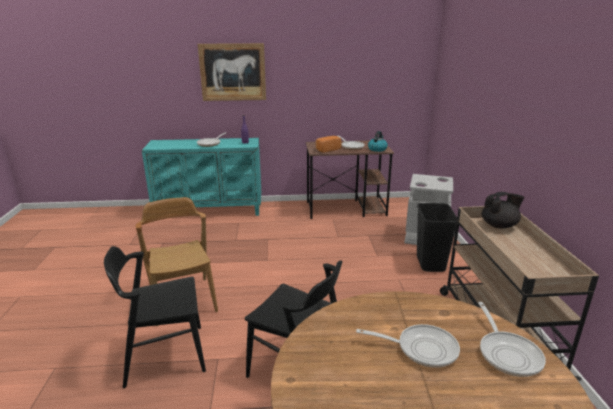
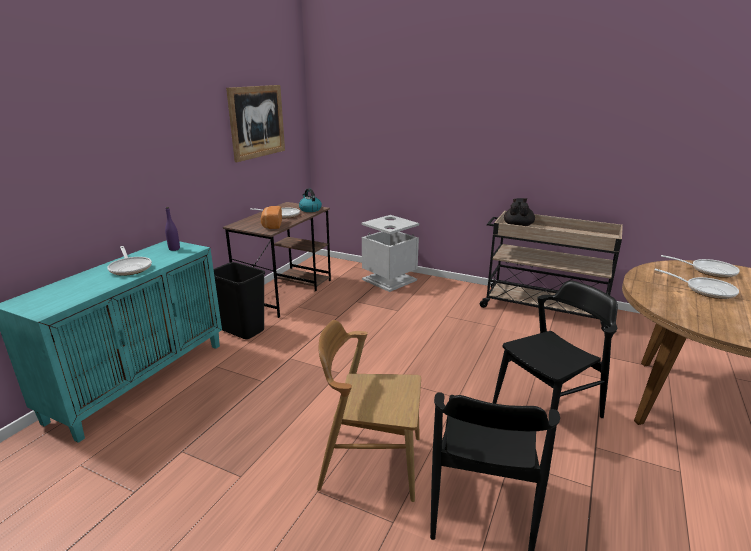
camera: 60 degrees left, 0 degrees up
picture [198,43,266,101] -> picture moved to [226,85,285,162]
frying pan [356,324,460,368] -> frying pan turned 90 degrees clockwise [654,269,739,299]
black trash can [417,203,457,272] -> black trash can moved to [213,262,265,339]

